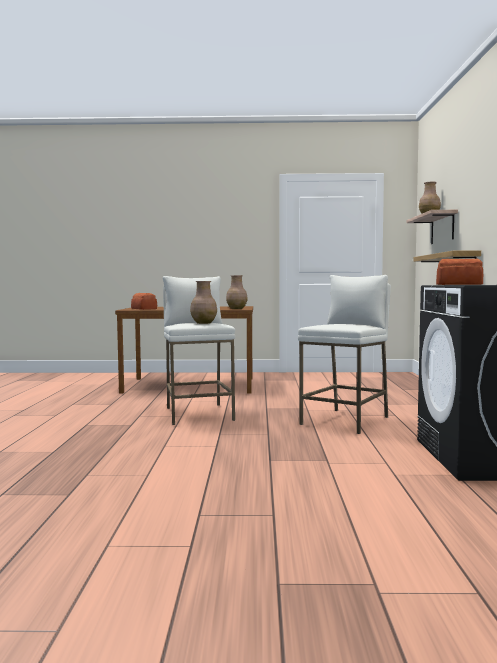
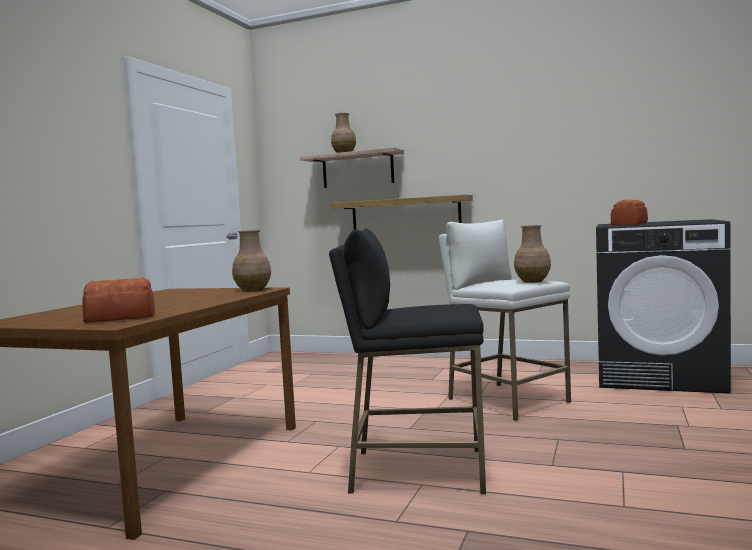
camera: 70 degrees left, 0 degrees up
white stool [163,276,235,425] -> black stool [329,228,486,494]
brown vase [190,281,217,324] -> brown vase moved to [514,225,551,283]

